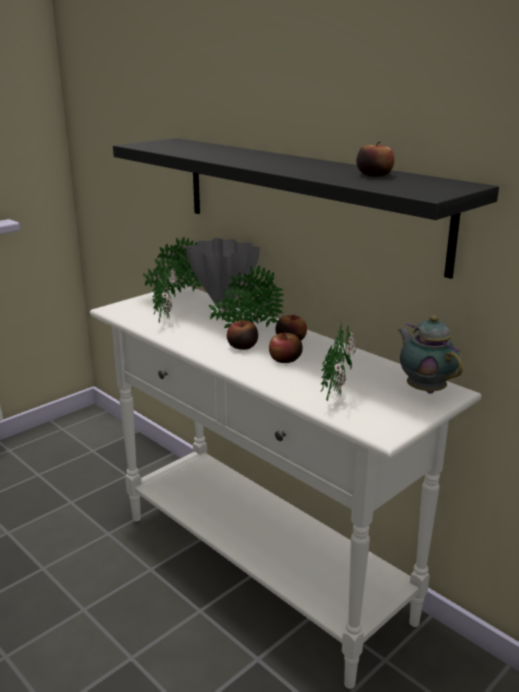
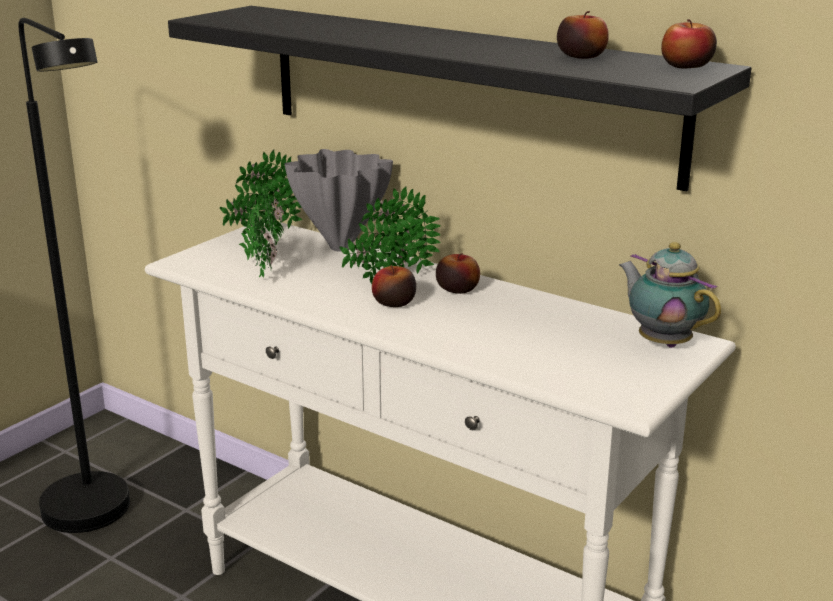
camera: 10 degrees left, 0 degrees up
apple [269,333,303,363] -> apple moved to [661,19,717,69]
potted plant [320,323,357,402] -> none
none -> black floor lamp [18,18,130,533]

